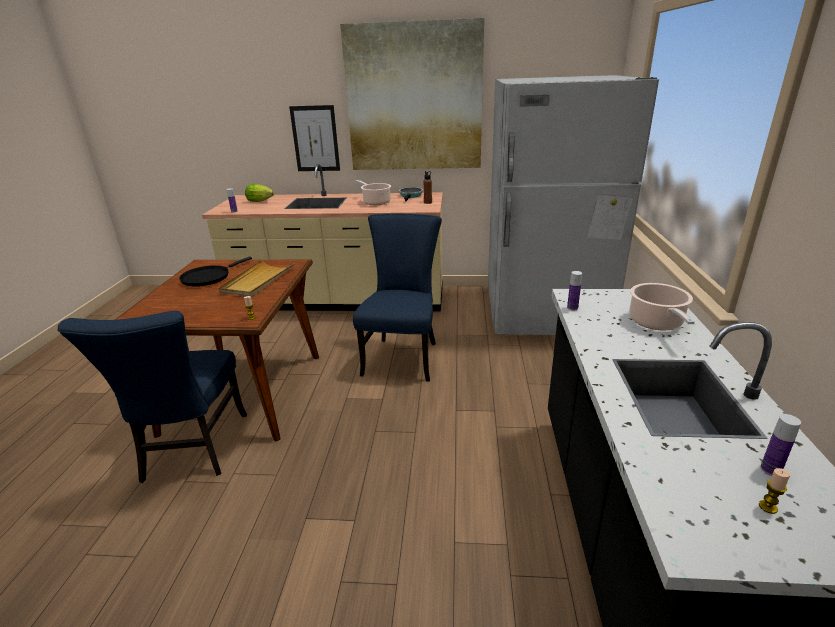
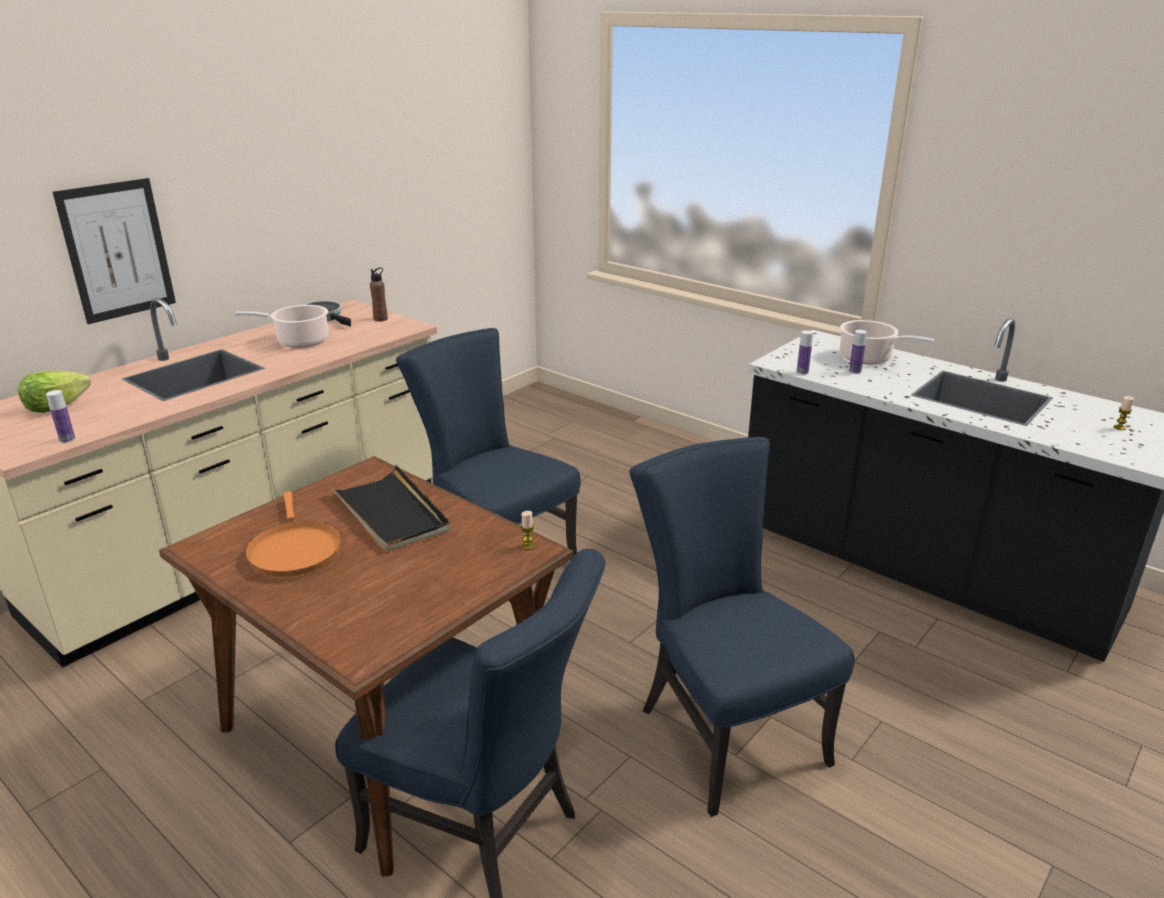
camera: 55 degrees left, 0 degrees up
black frying pan [179,257,252,287] -> orange frying pan [245,491,342,577]
beige tray [218,260,295,297] -> black tray [328,465,451,552]
picture [340,18,484,170] -> none
white fridge [488,75,659,335] -> none
bottle [760,414,801,476] -> bottle moved to [849,330,867,374]
none -> blue chair [629,437,854,817]

